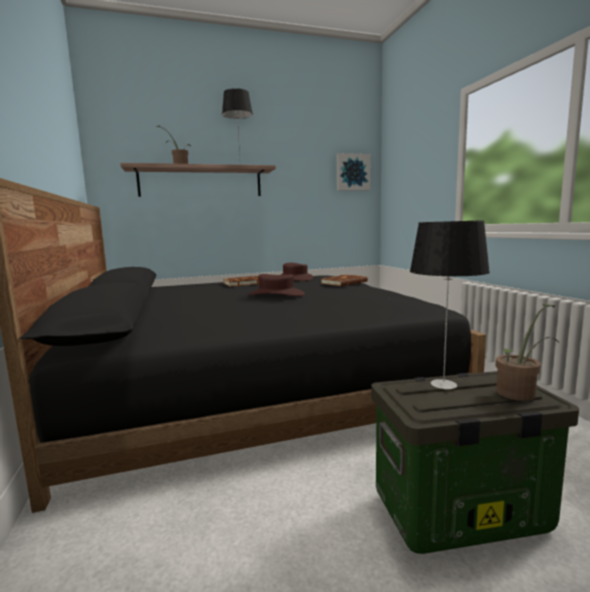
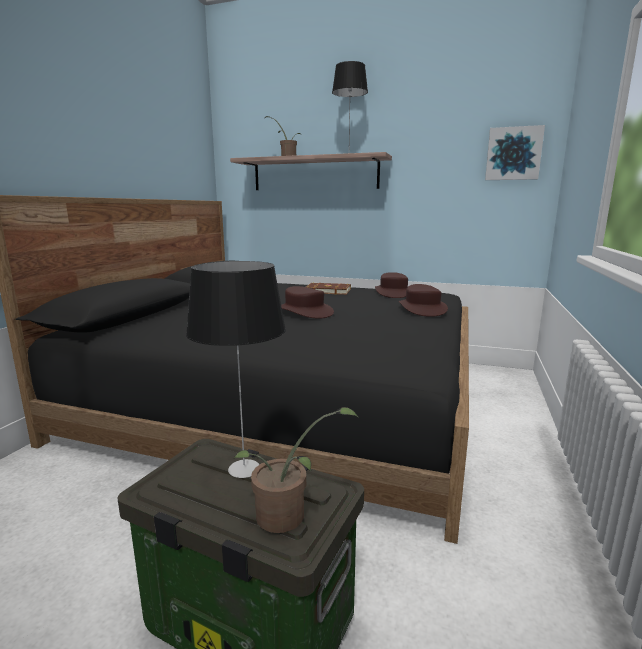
camera: 35 degrees right, 5 degrees up
brown book [321,275,368,286] -> brown hat [398,284,448,317]

